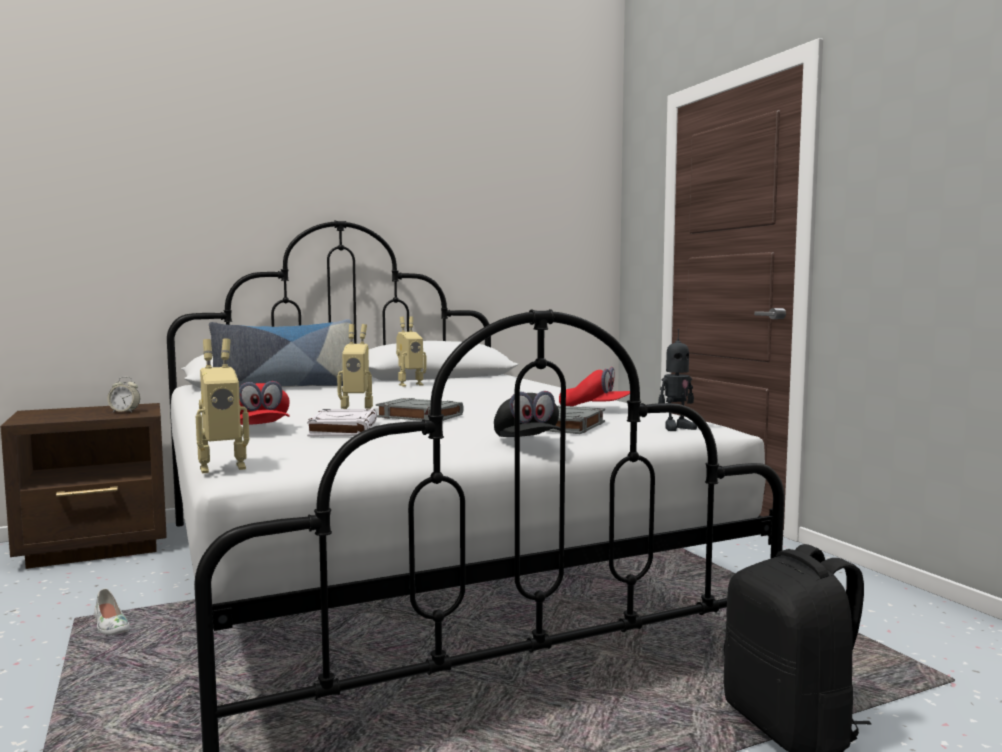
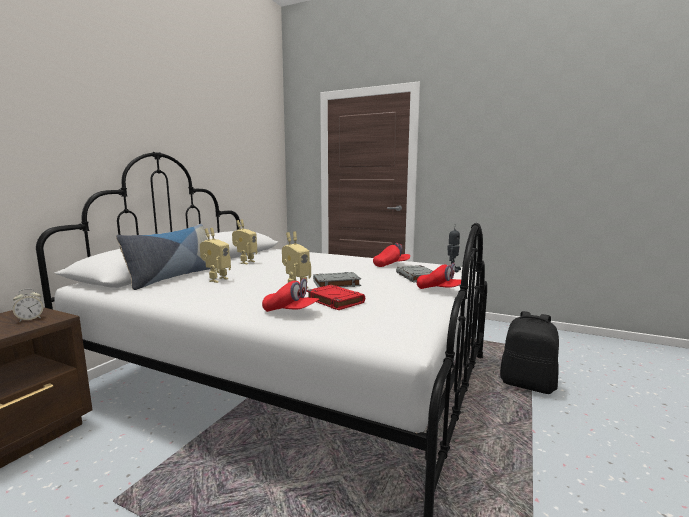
camera: 40 degrees left, 5 degrees up
white shoe [94,588,130,636] -> none
toy robot [196,338,249,473] -> toy robot moved to [200,228,231,283]
white book [307,409,377,437] -> red book [306,285,365,310]
black cap [494,391,560,437] -> red cap [417,263,461,289]

